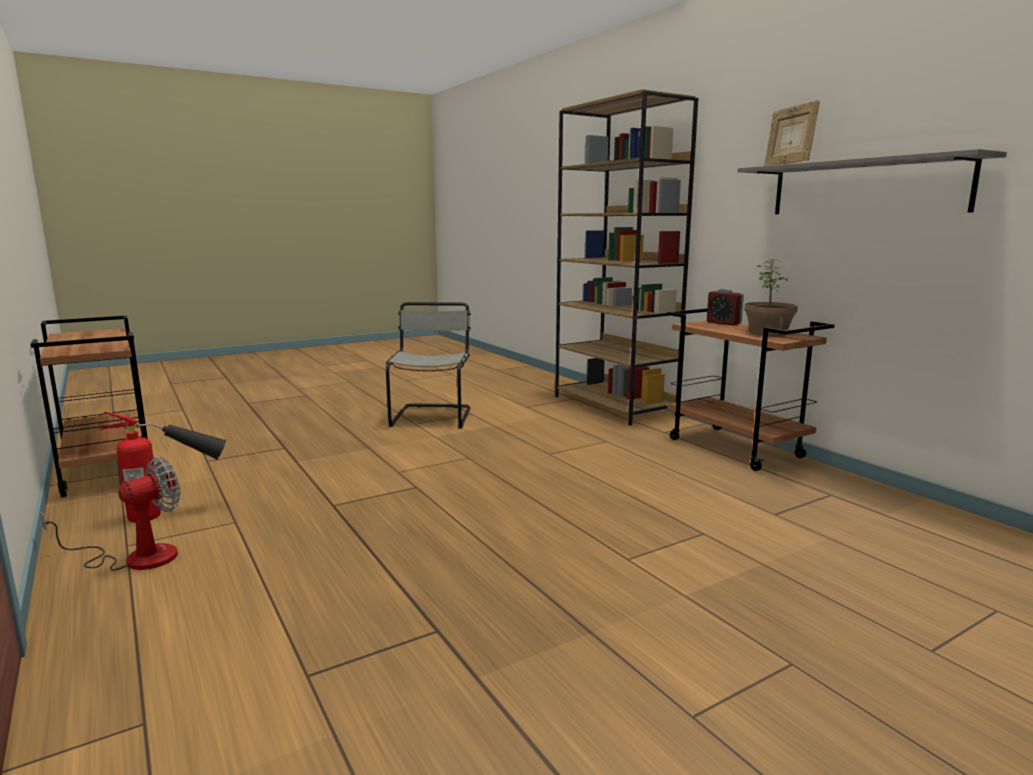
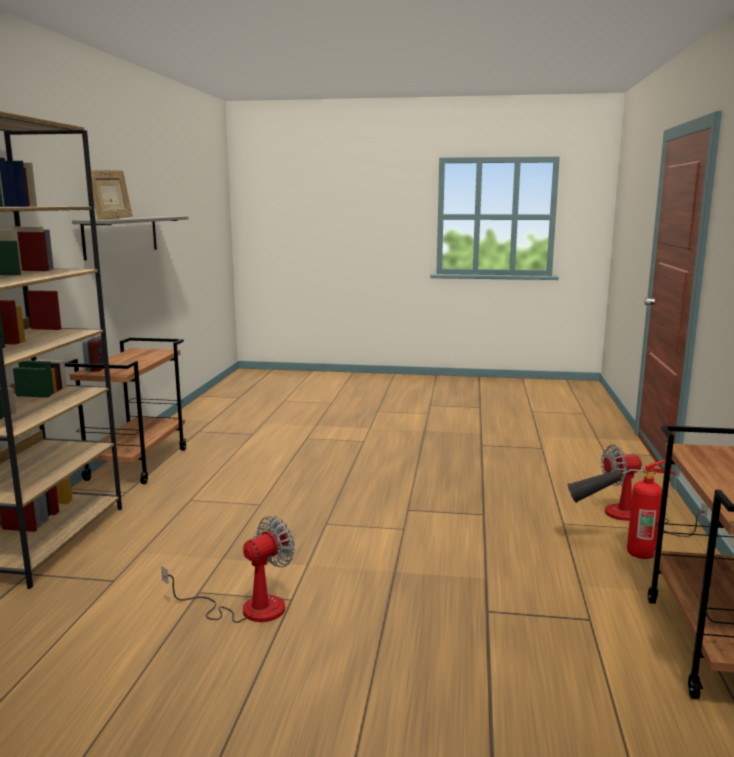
camera: 140 degrees left, 0 degrees up
grey chair [386,302,471,428] -> fan [161,516,295,623]
potted plant [744,259,798,336] -> none

